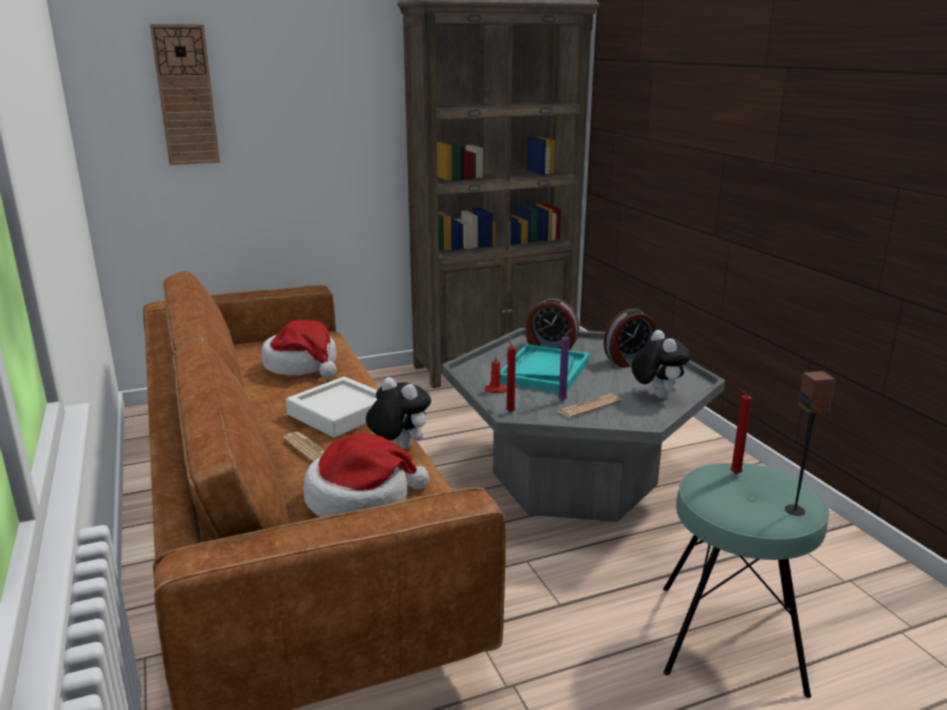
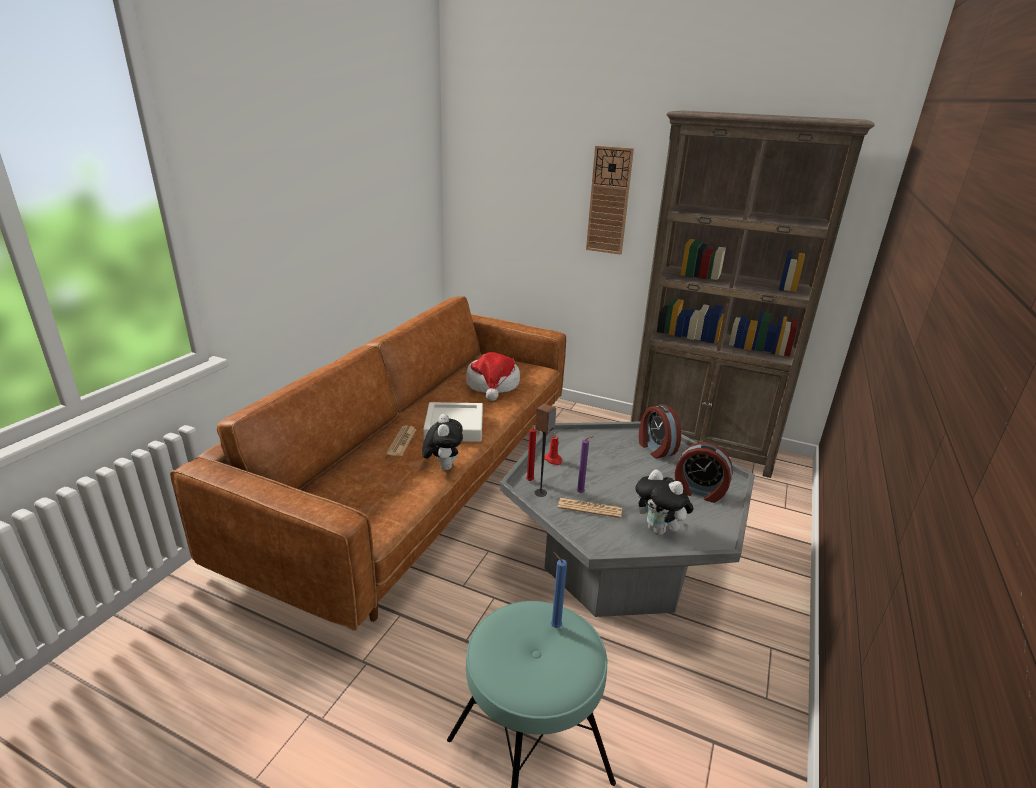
camera: 45 degrees right, 5 degrees up
wall clock [150,24,220,165] -> wall clock moved to [586,146,634,255]
hat [303,433,430,517] -> none
turquoise tray [500,344,590,393] -> none
plush toy [631,330,690,398] -> plush toy turned 105 degrees clockwise [635,469,694,535]
red candle [730,389,752,474] -> blue candle [551,552,567,628]
speaker [785,371,836,516] -> speaker moved to [534,404,556,497]

